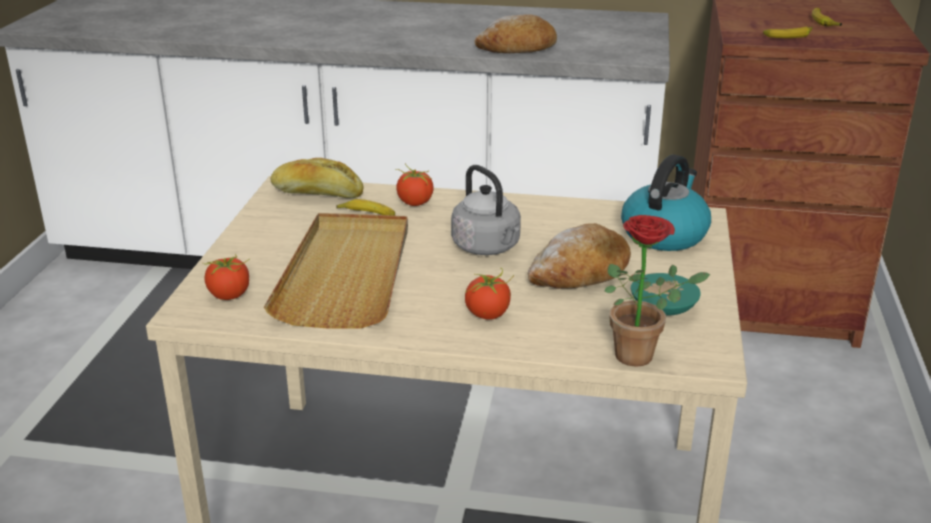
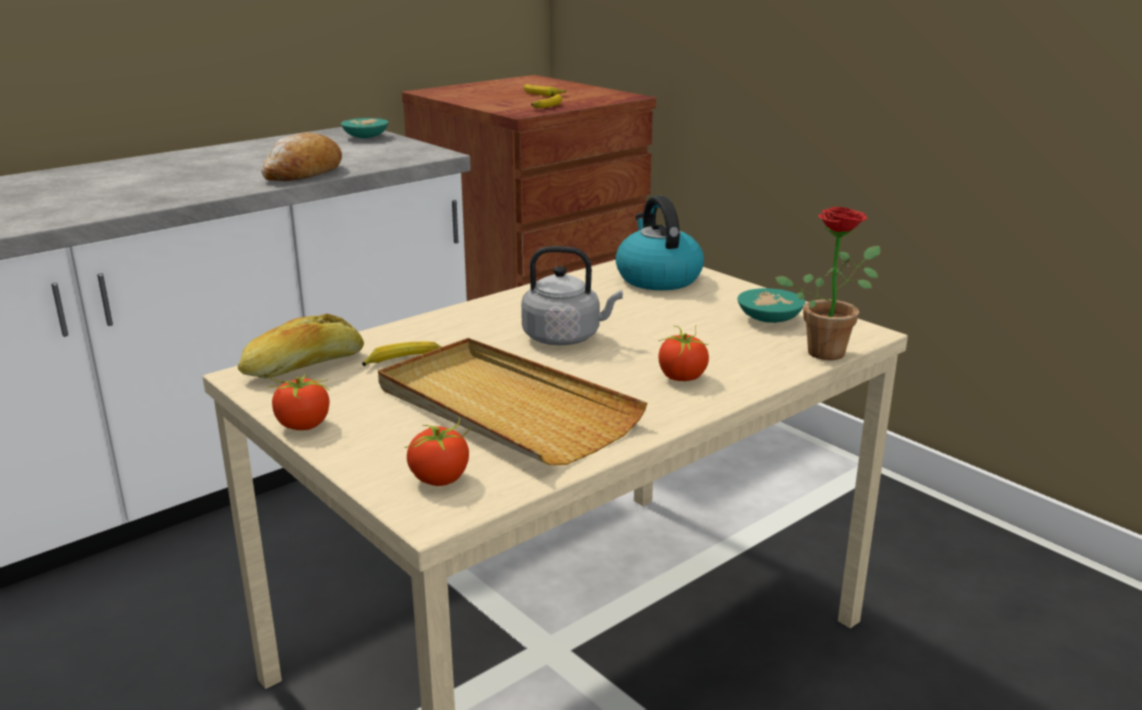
camera: 50 degrees left, 5 degrees down
tomato [395,163,434,206] -> tomato moved to [269,374,329,430]
bread [528,223,631,289] -> none
none -> turquoise bowl [341,118,388,139]

